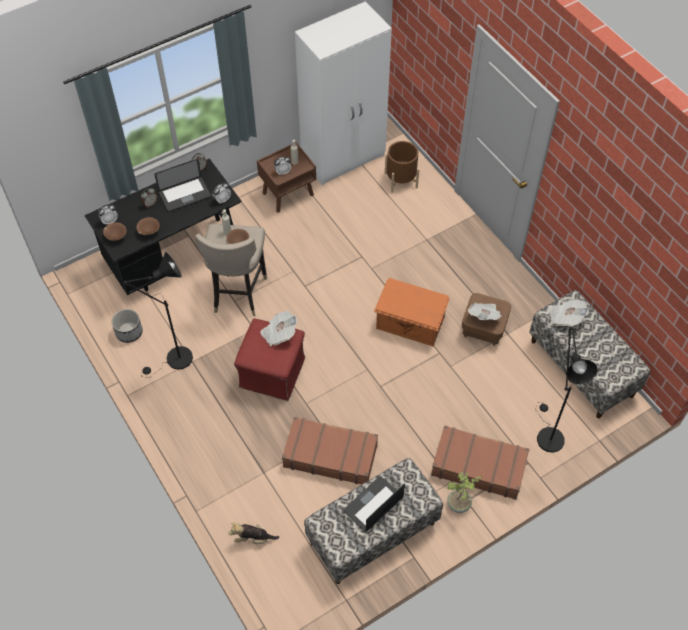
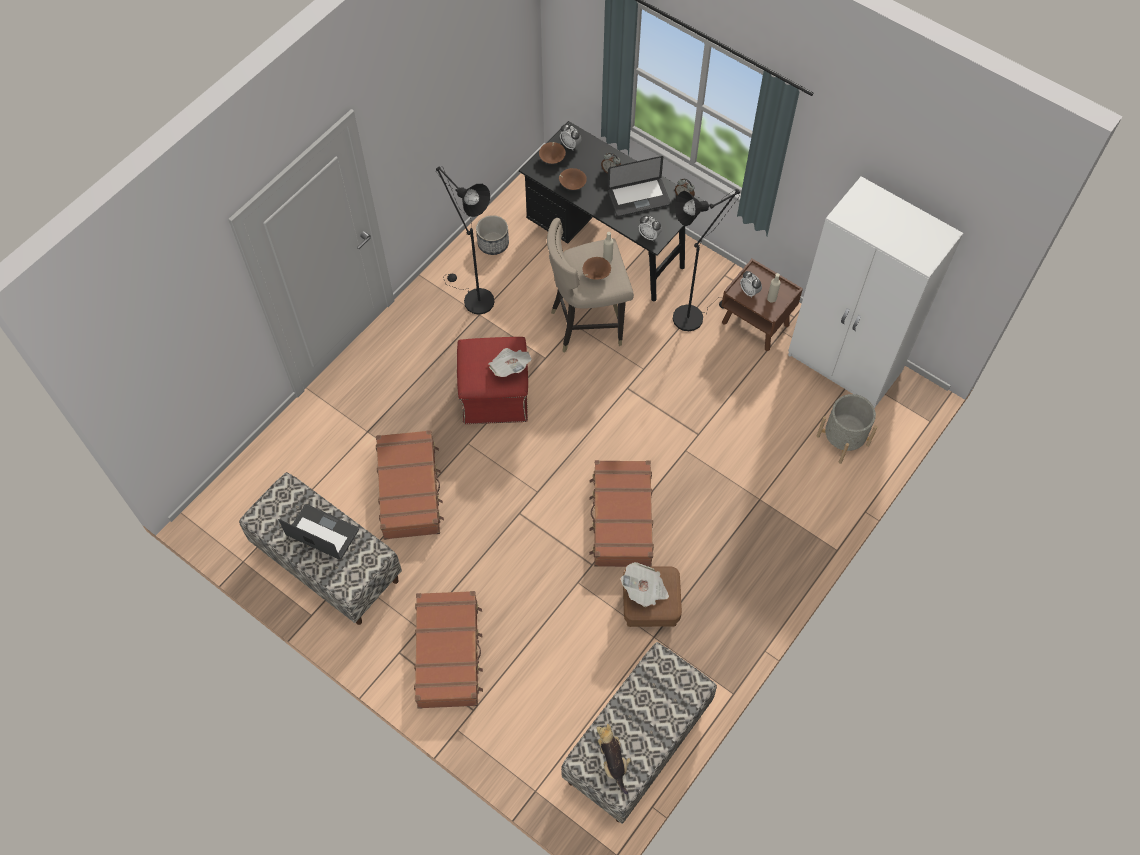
camera: 70 degrees right, 5 degrees up
laptop [154,159,211,212] -> laptop turned 60 degrees counterclockwise [607,156,671,217]
plush toy [228,523,279,544] -> plush toy moved to [597,724,631,794]
orange storage box [374,278,450,346] -> brown suitcase [589,460,654,567]
brown planter [385,141,419,193] -> grey planter [817,394,877,464]
potted plant [447,472,482,513] -> none
black floor lamp [535,327,597,453] -> black floor lamp moved to [673,189,740,331]
newspaper [549,299,589,326] -> none

